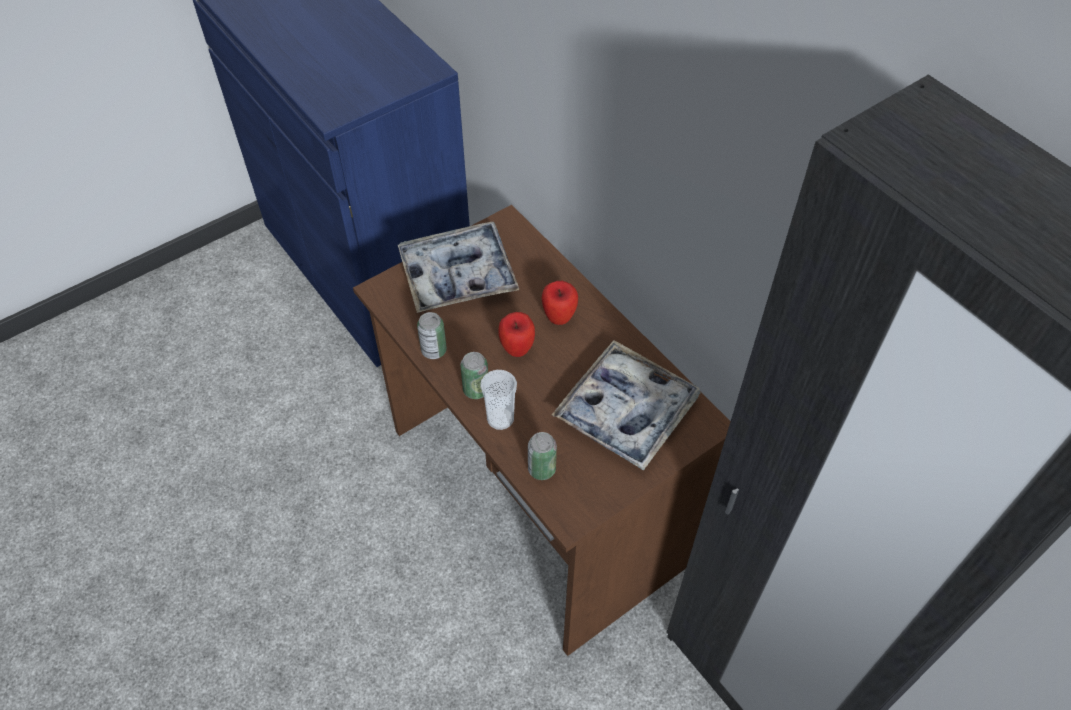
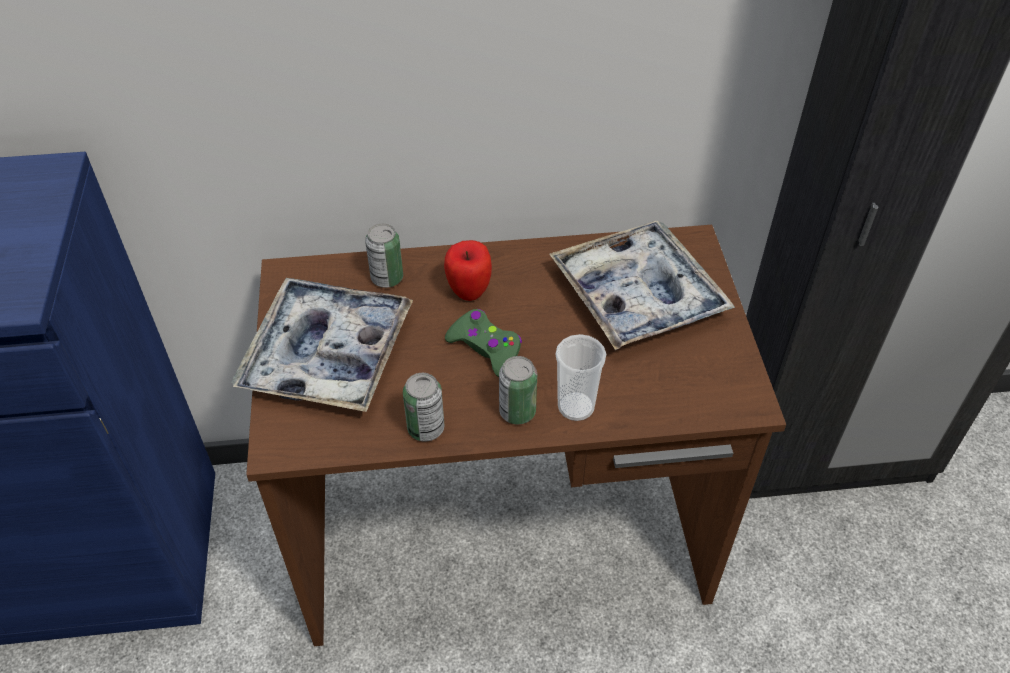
camera: 60 degrees left, 5 degrees down
apple [498,312,535,357] -> green game controller [445,309,522,377]
can [528,432,557,480] -> can moved to [365,223,403,288]

